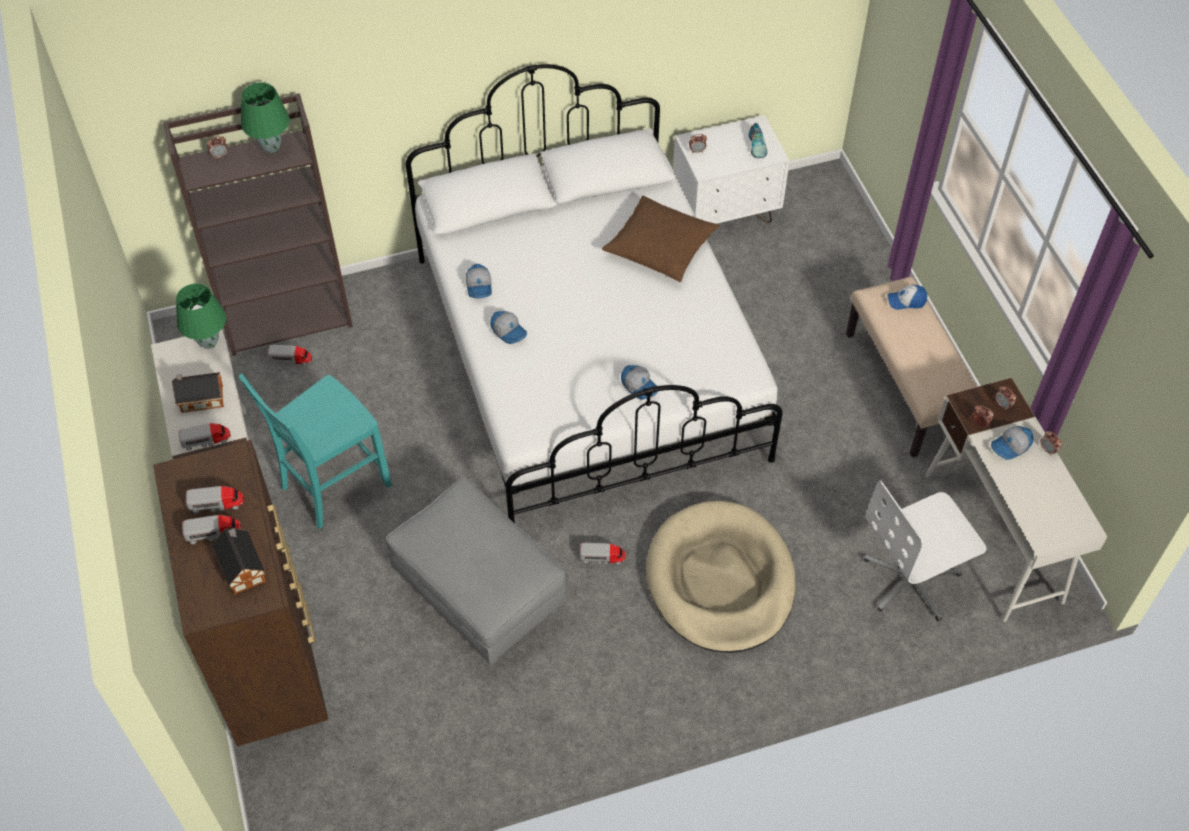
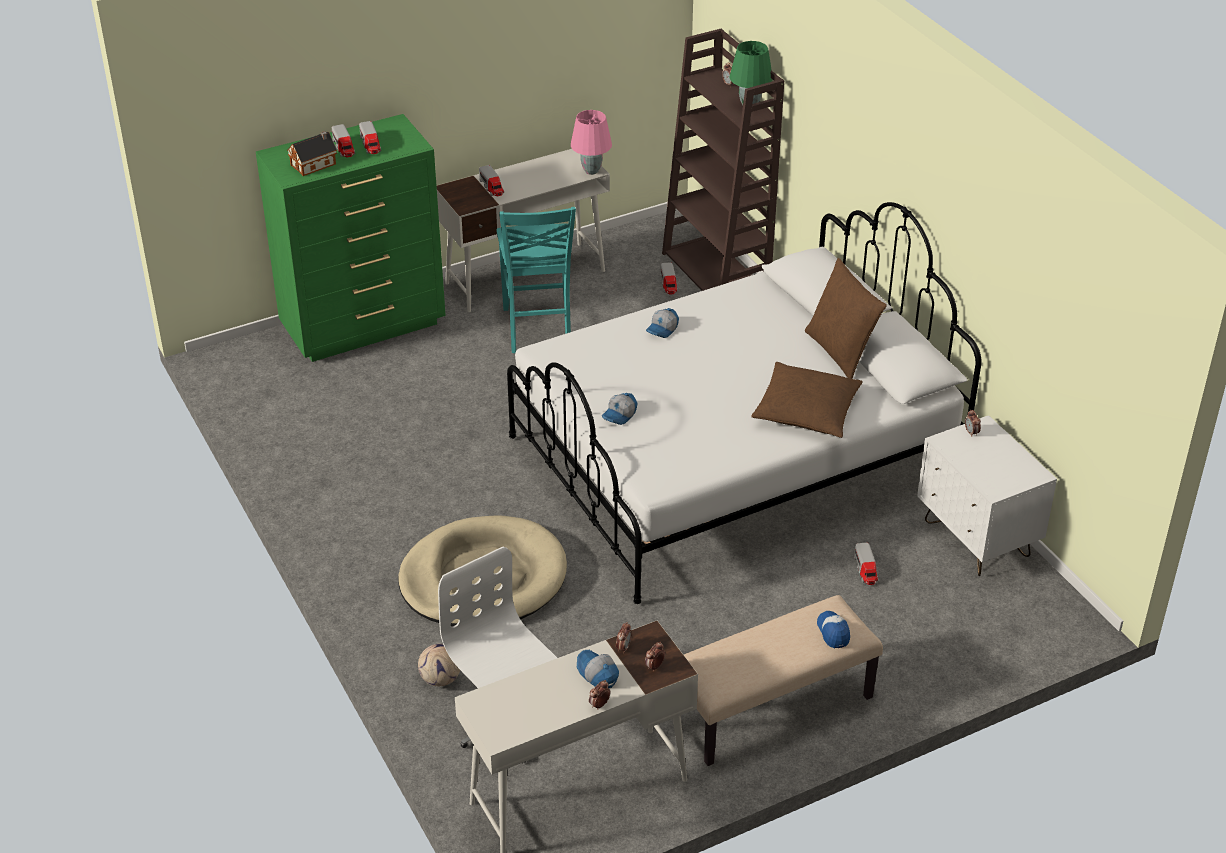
camera: 80 degrees right, 15 degrees down
brown dresser [153,440,328,746] -> green dresser [256,114,446,362]
toy house [172,372,224,413] -> none
green table lamp [176,283,226,349] -> pink table lamp [571,110,612,175]
turquoise chair [238,373,392,529] -> turquoise chair turned 135 degrees counterclockwise [496,207,576,353]
grey ottoman [386,478,566,665] -> none
cap [466,264,492,298] -> none
toy truck [580,543,626,565] -> toy truck moved to [854,542,878,585]
shoe [749,123,767,158] -> none
none -> football [418,644,460,686]
none -> brown pillow [805,258,887,379]

